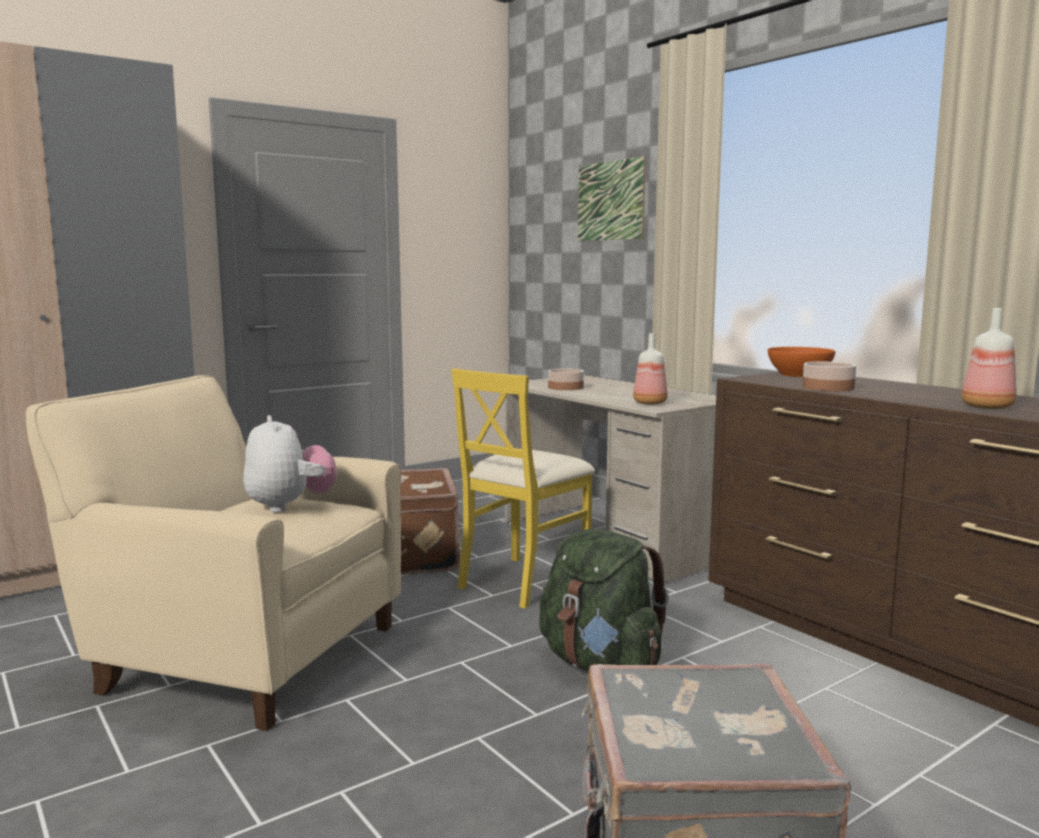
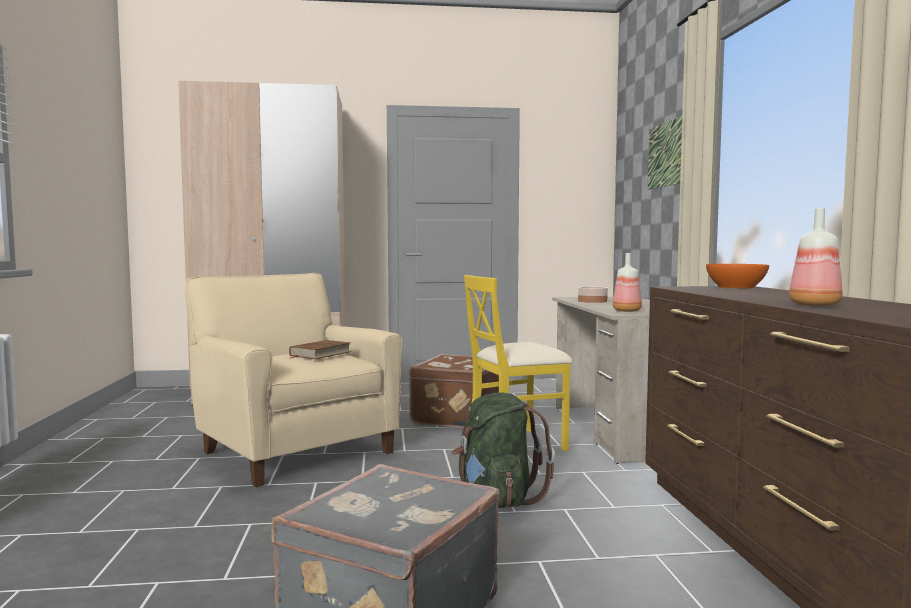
camera: 30 degrees right, 5 degrees down
plush toy [243,415,337,513] -> brown book [289,340,351,359]
bowl [803,362,856,391] -> none

